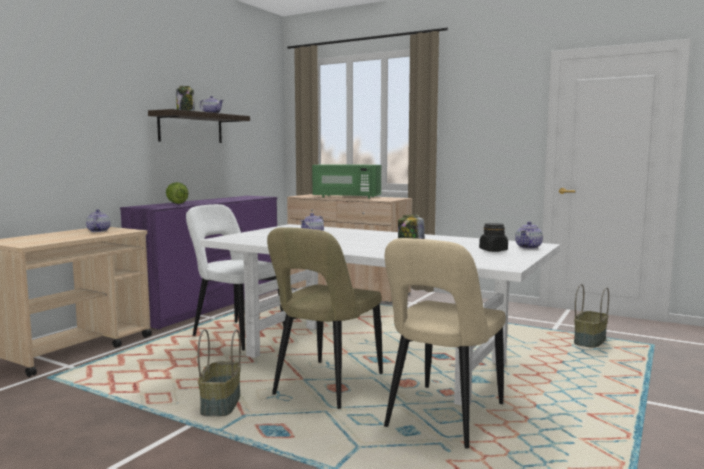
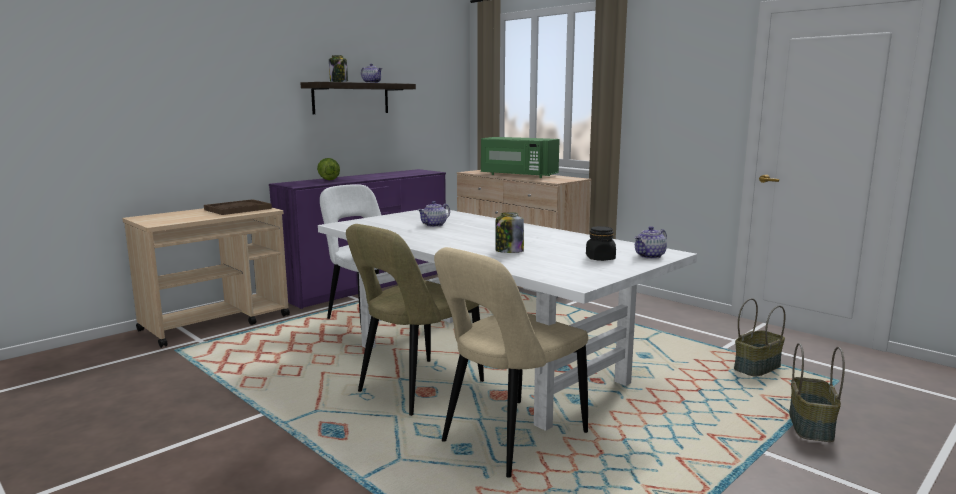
camera: 15 degrees right, 5 degrees up
teapot [86,209,110,232] -> brown tray [204,199,272,215]
basket [198,329,241,416] -> basket moved to [789,343,845,442]

